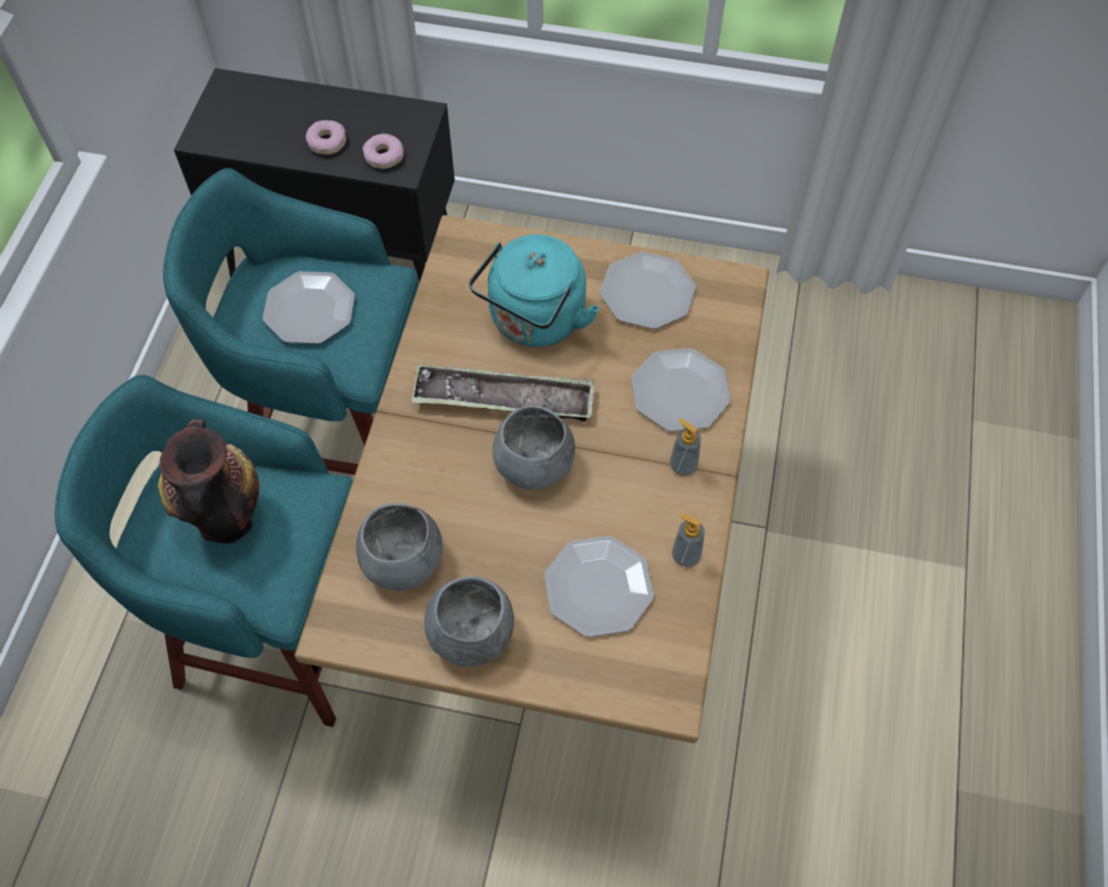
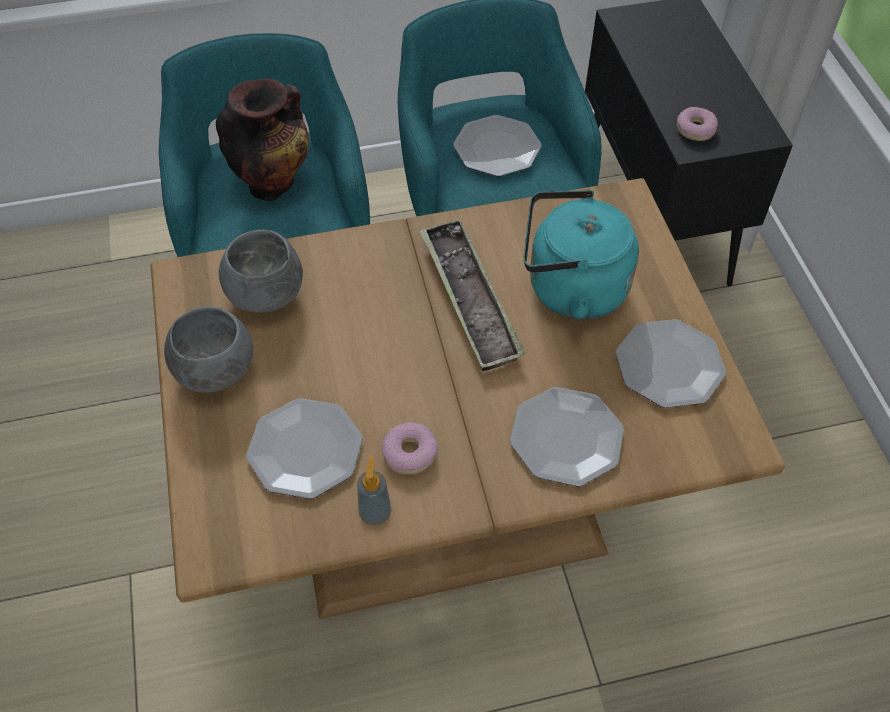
camera: 65 degrees right, 5 degrees down
donut [306,120,346,155] -> donut moved to [382,423,438,475]
grey bowl [492,405,575,490] -> none
soap dispenser [670,418,701,476] -> none

